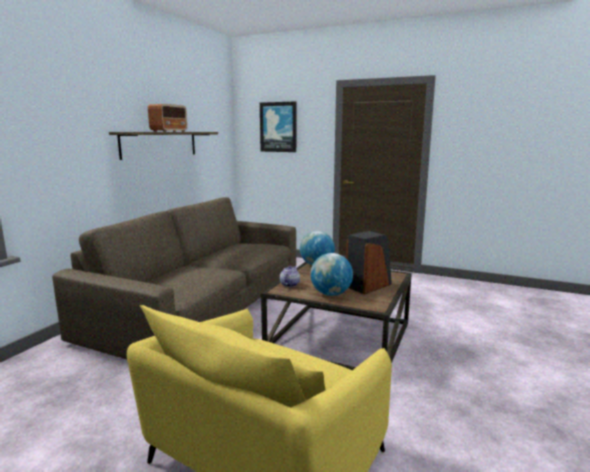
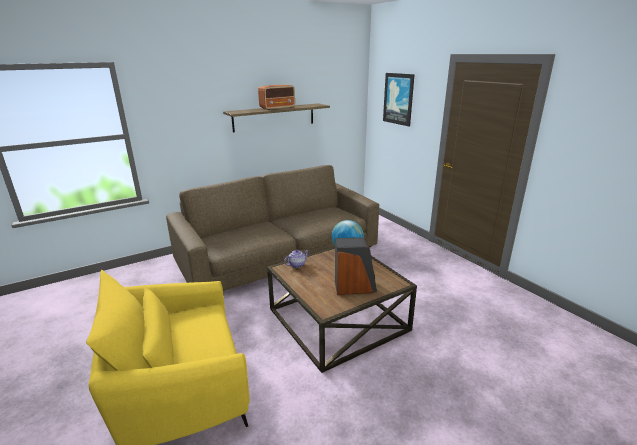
camera: 35 degrees right, 10 degrees up
globe [310,253,353,296] -> none

